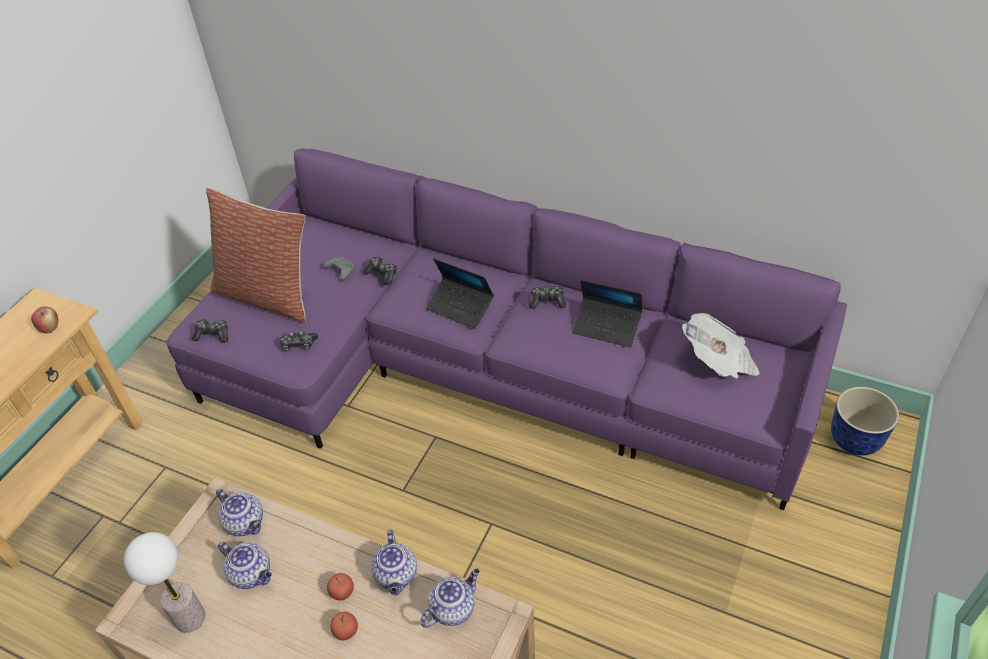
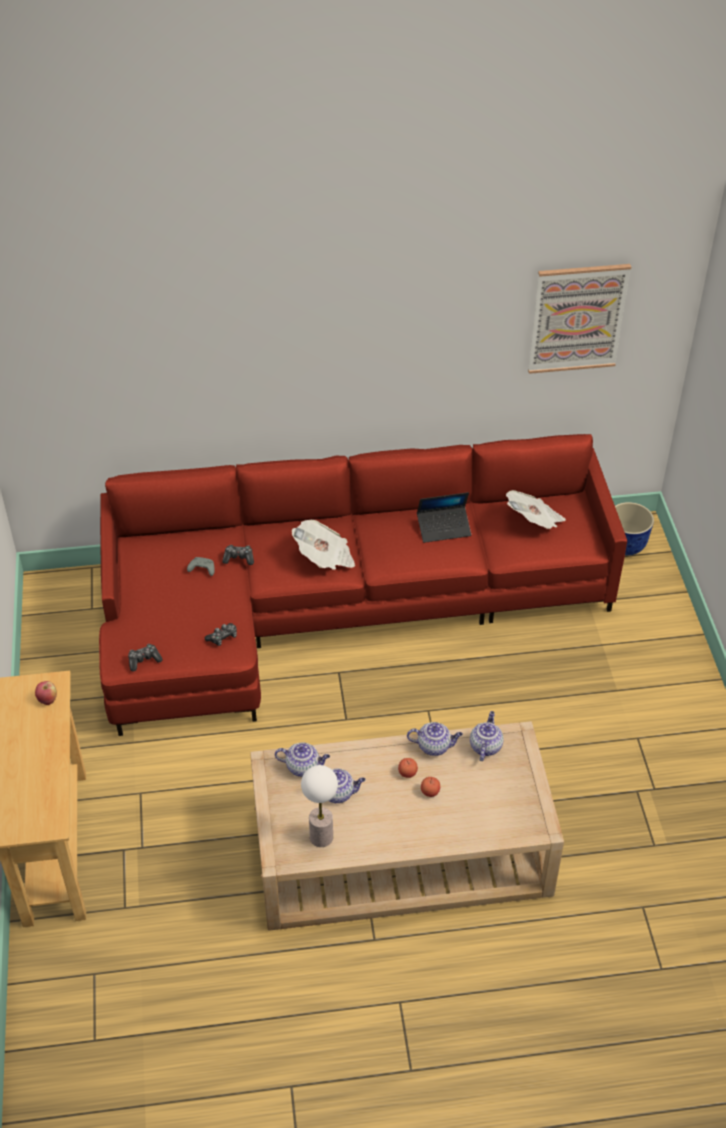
camera: 35 degrees left, 0 degrees up
purple sofa [166,148,847,510] -> red sofa [99,434,627,736]
pillow [206,188,306,323] -> none
teapot [371,530,417,595] -> teapot turned 45 degrees counterclockwise [407,722,463,756]
laptop [426,259,494,329] -> newspaper [292,520,355,570]
game controller [529,286,566,309] -> none
none -> picture [528,264,631,374]

